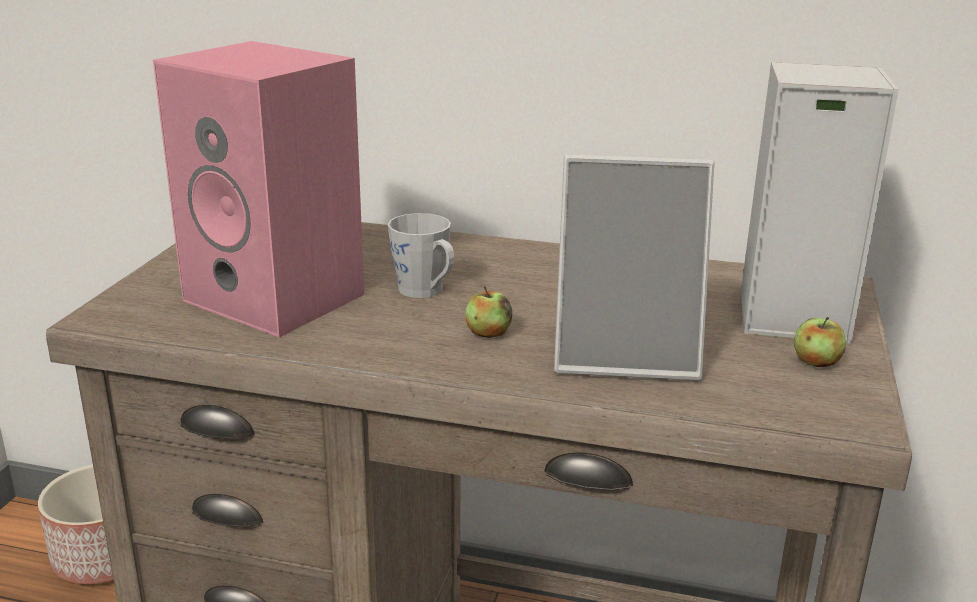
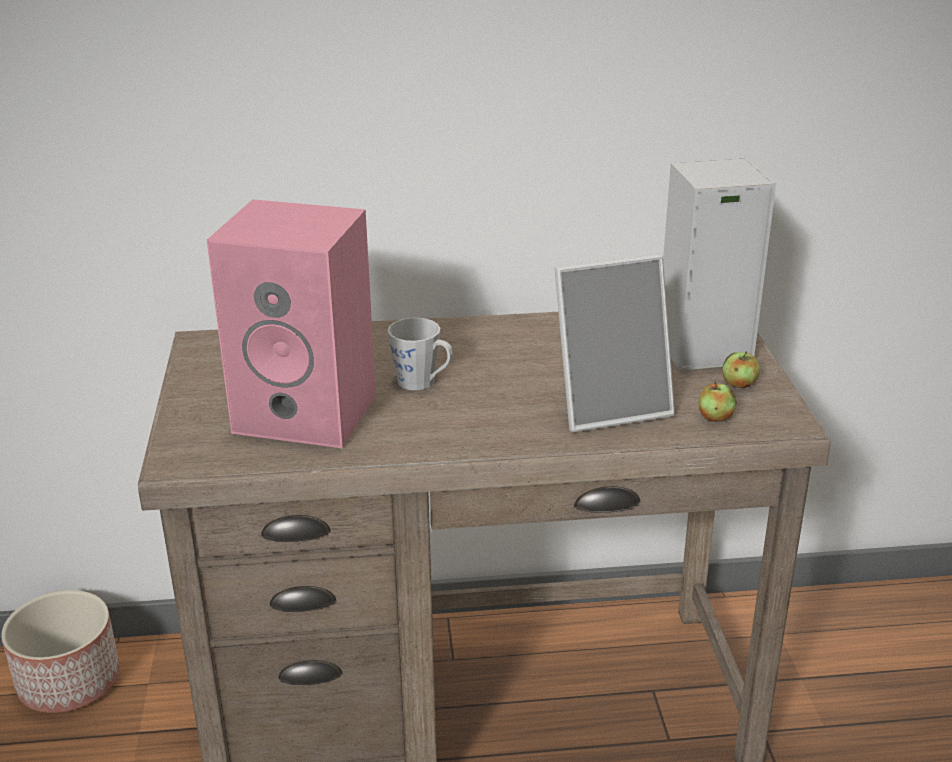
camera: 20 degrees left, 5 degrees up
apple [465,286,512,338] -> apple moved to [698,382,737,422]

